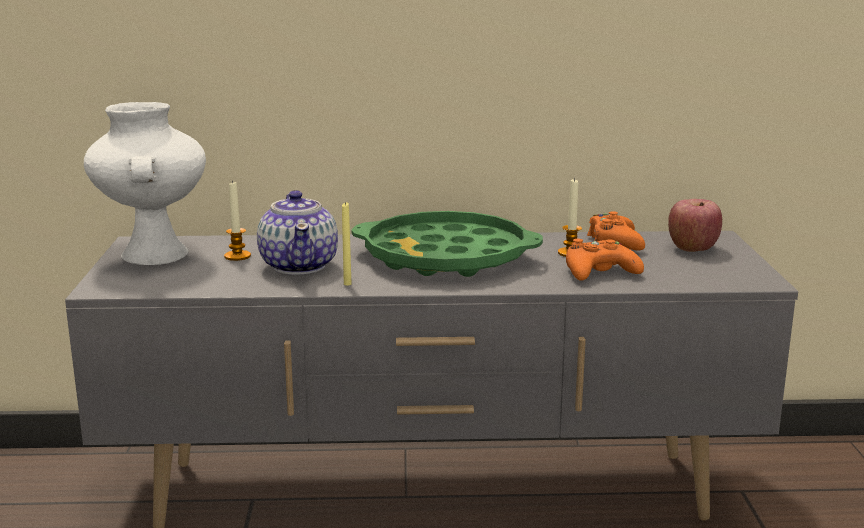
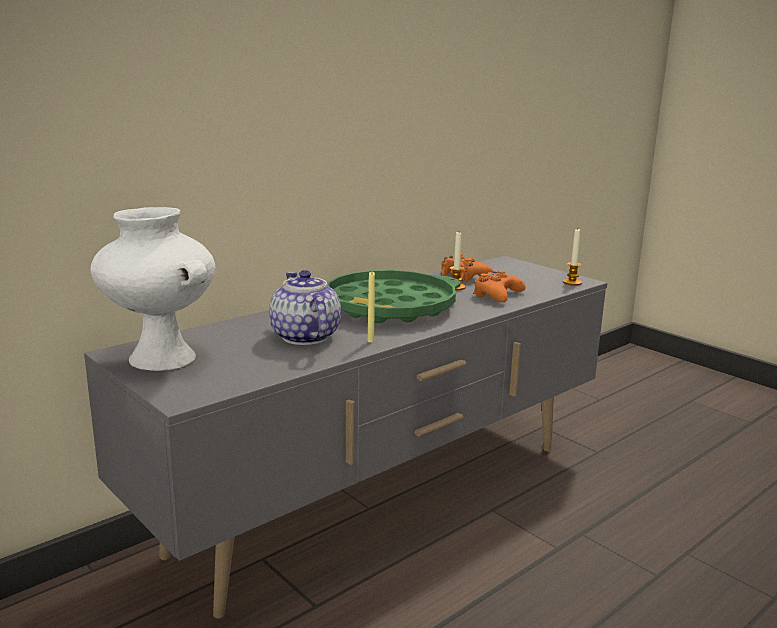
camera: 40 degrees left, 0 degrees up
candle [224,180,251,261] -> candle moved to [563,229,582,286]
teapot [257,190,338,275] -> teapot turned 150 degrees counterclockwise [269,270,341,345]
apple [668,199,722,252] -> none

